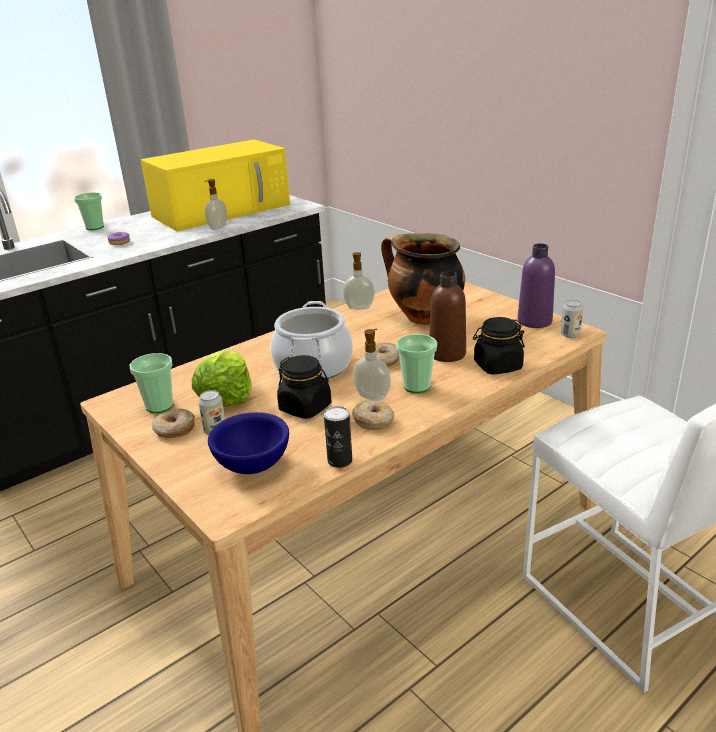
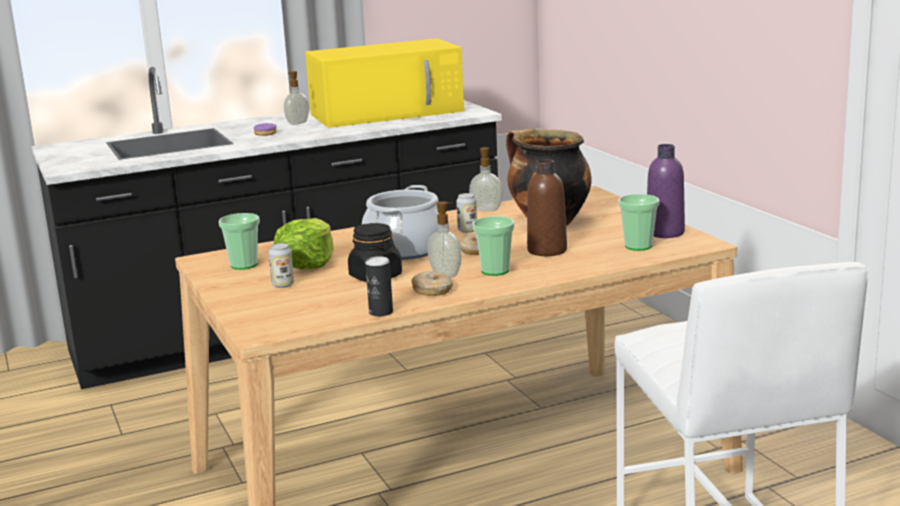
camera: 15 degrees right, 10 degrees down
cup [74,192,104,230] -> cup moved to [618,194,659,251]
donut [152,408,195,438] -> none
soap dispenser [204,179,227,230] -> soap dispenser moved to [284,71,309,125]
blue bowl [208,412,289,474] -> none
black jar [473,317,525,375] -> none
can [561,300,583,338] -> can moved to [456,193,477,233]

